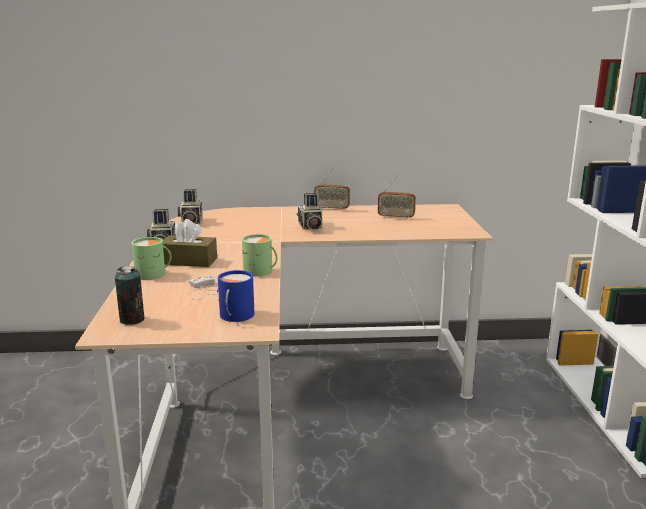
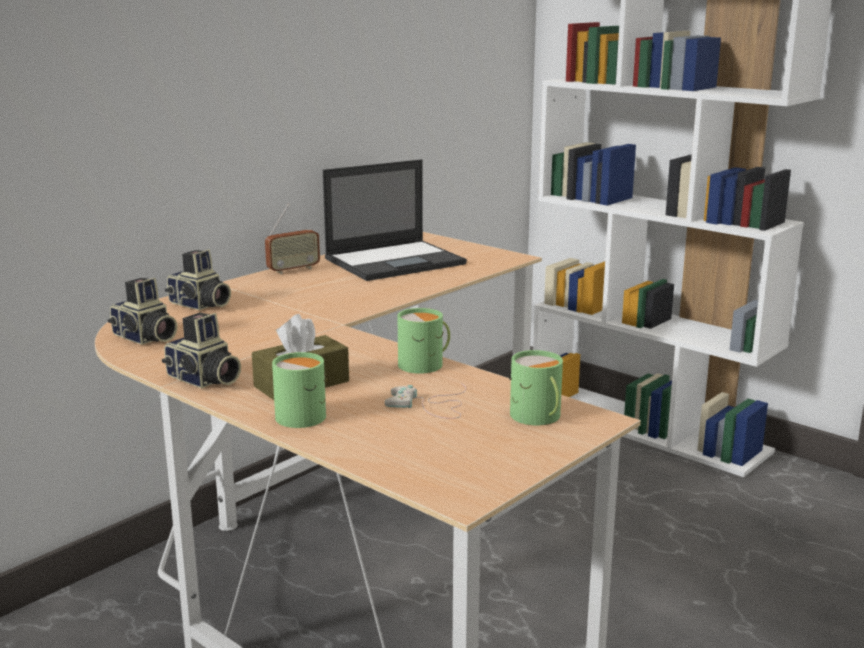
camera: 45 degrees left, 0 degrees up
can [115,266,145,325] -> none
blue mug [217,270,255,322] -> green mug [509,350,563,426]
camera [297,193,322,231] -> camera moved to [165,249,231,310]
radio [378,174,416,220] -> laptop [323,159,467,281]

